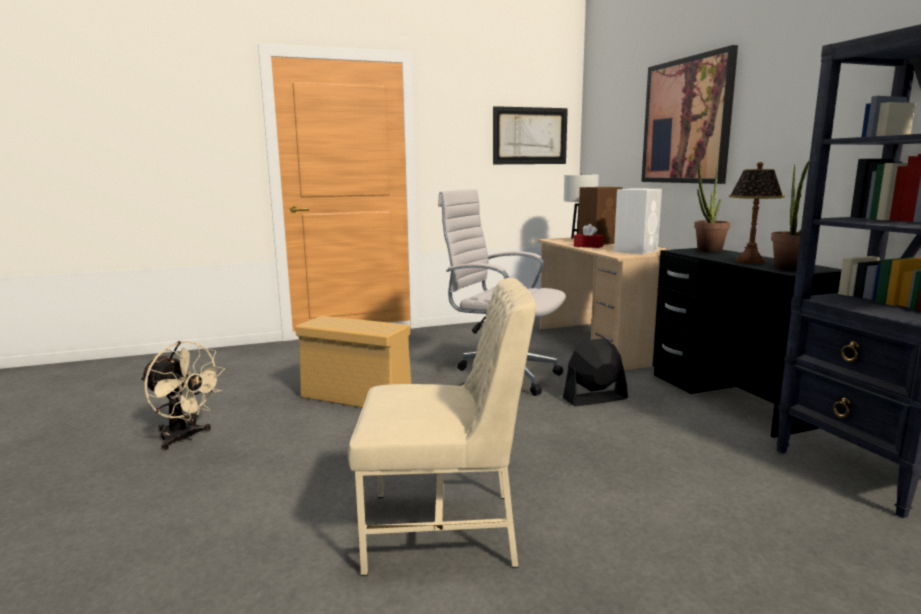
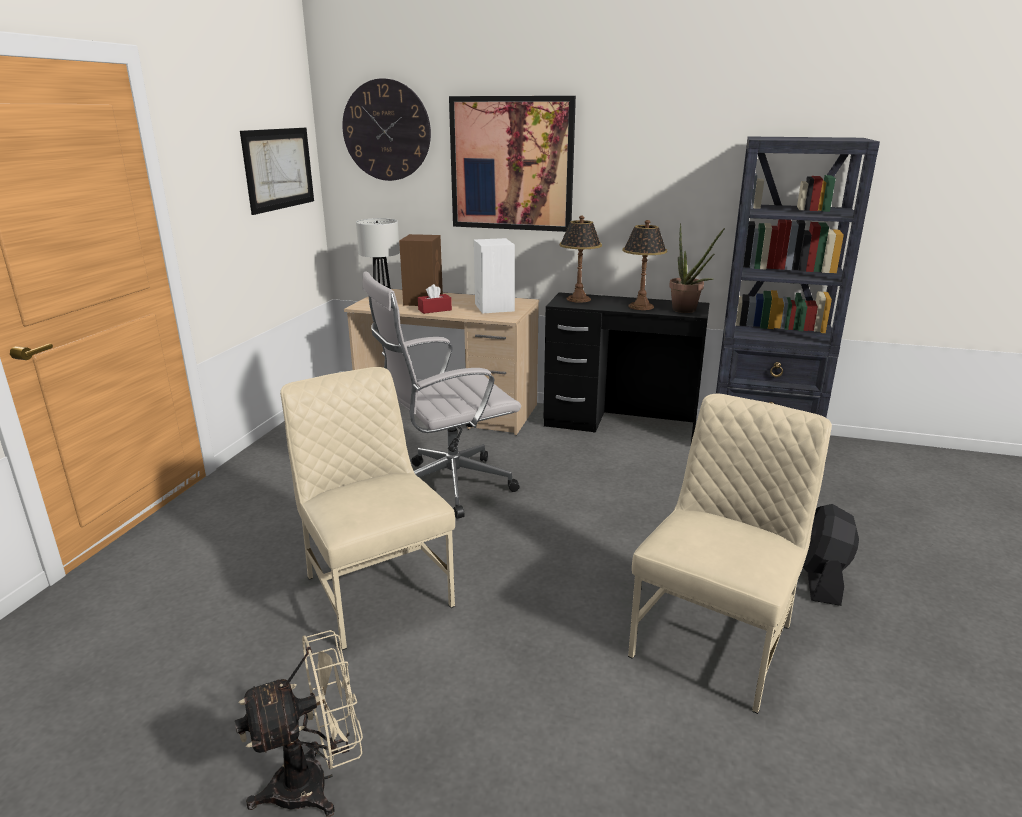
camera: 55 degrees left, 10 degrees up
beige storage box [295,316,411,408] -> beige chair [280,367,455,650]
black fan [563,338,628,406] -> black fan moved to [803,504,859,606]
potted plant [694,163,730,252] -> table lamp [560,216,602,303]
none -> wall clock [342,78,431,181]

